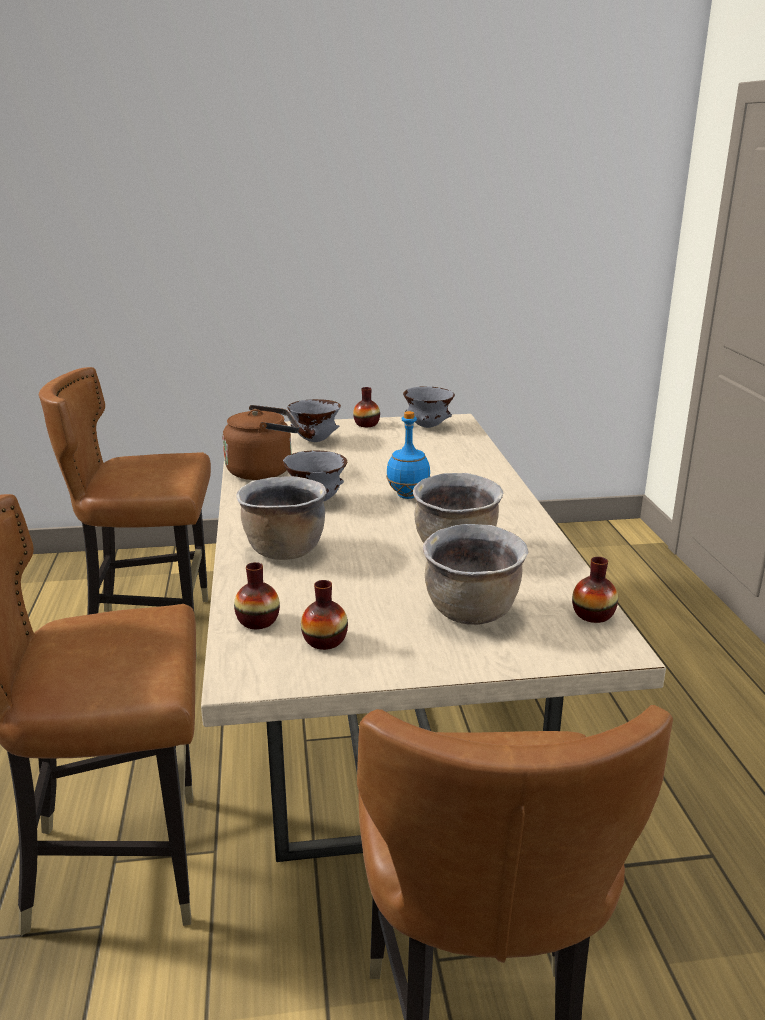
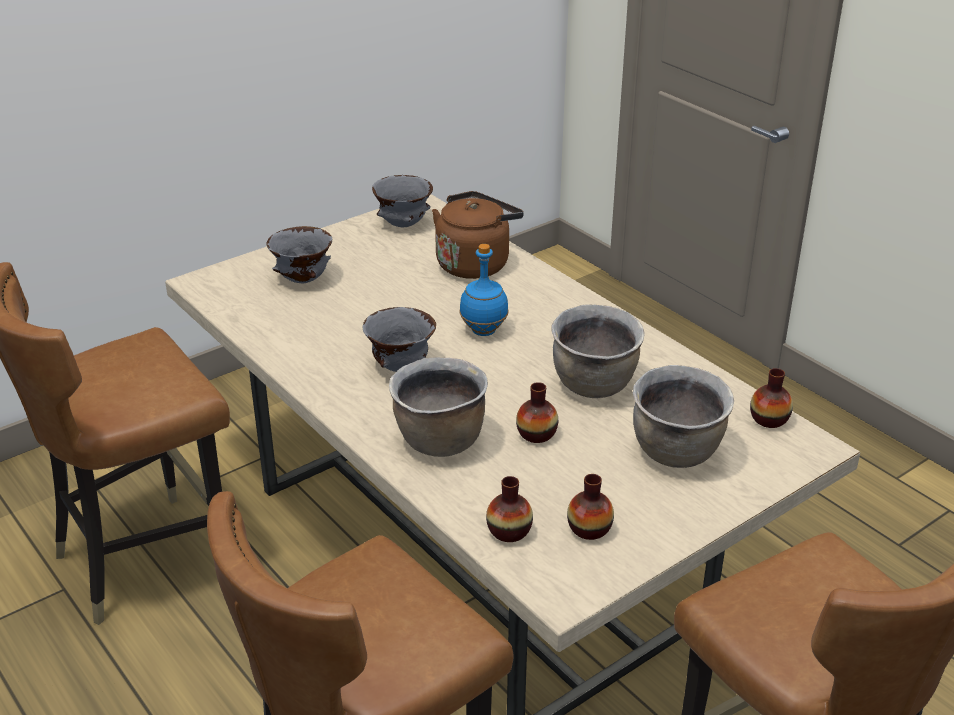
camera: 30 degrees left, 10 degrees up
brown kettle [223,405,299,480] -> brown kettle moved to [432,191,524,279]
vase [353,387,380,427] -> vase moved to [516,382,558,443]

